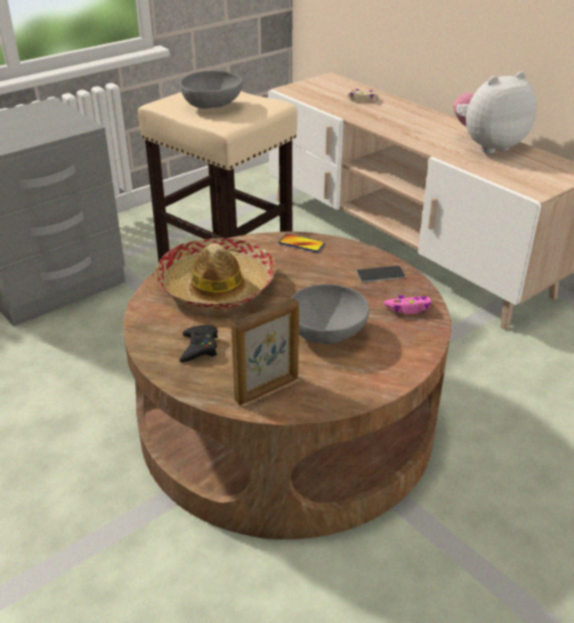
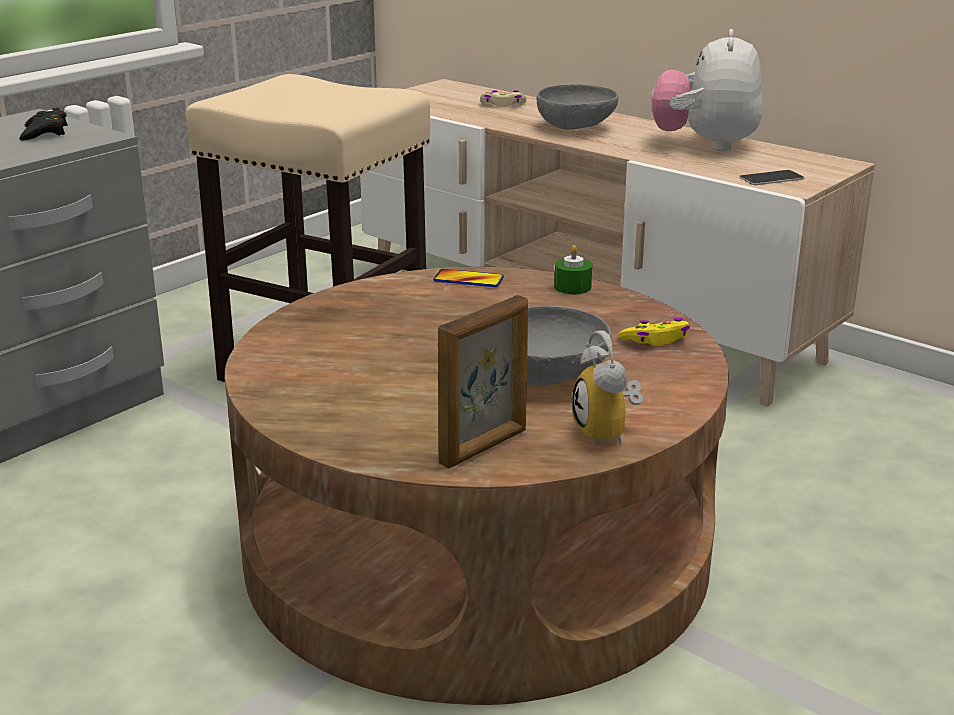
camera: 10 degrees left, 10 degrees down
hat [155,238,276,309] -> none
black game controller [179,324,218,362] -> black game controller moved to [19,108,68,140]
grey bowl [180,71,243,109] -> grey bowl moved to [537,84,618,130]
phone [356,266,406,282] -> phone moved to [739,170,804,185]
pink game controller [384,295,431,314] -> yellow game controller [618,318,690,345]
plush toy [454,71,537,154] -> plush toy turned 45 degrees counterclockwise [652,29,763,151]
none -> green candle [554,245,592,294]
none -> alarm clock [572,331,643,446]

